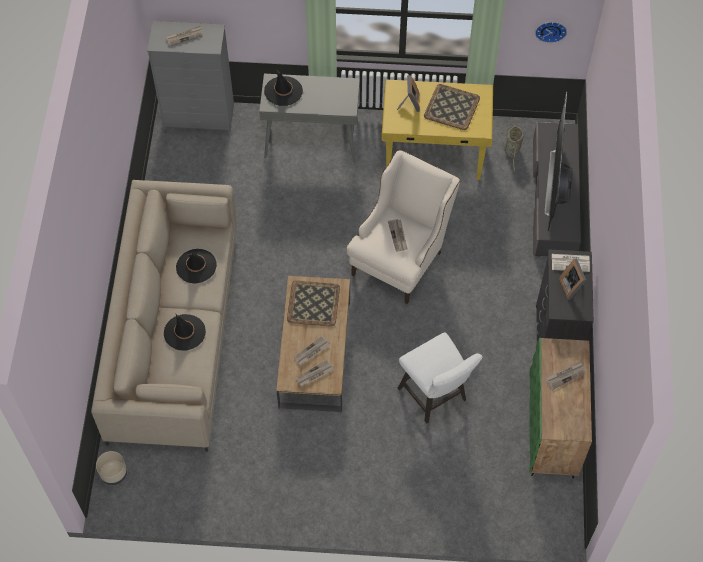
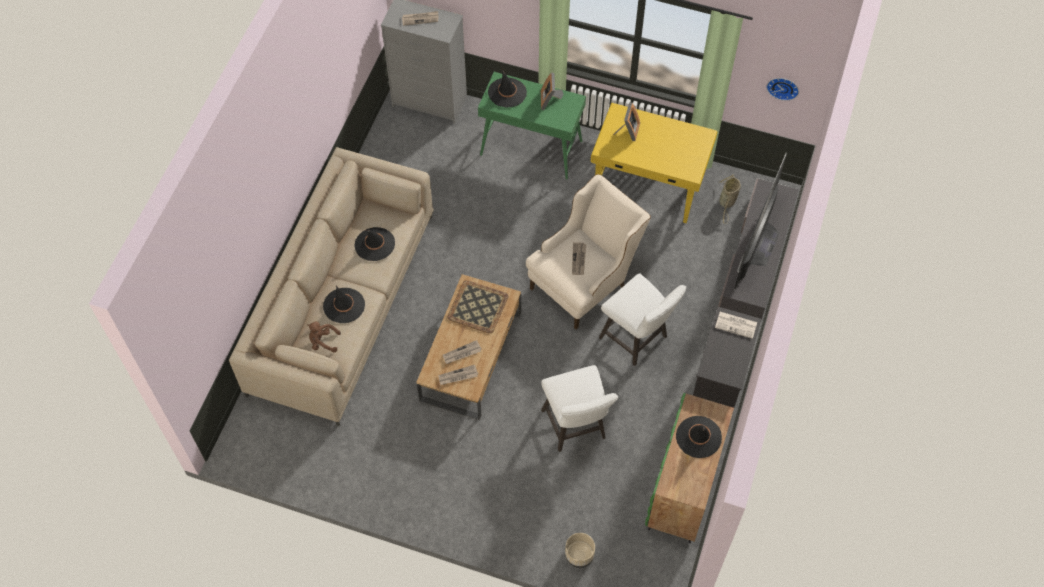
camera: 15 degrees right, 0 degrees up
beige planter [96,451,127,485] -> beige planter moved to [565,533,595,568]
grey console table [259,74,360,163] -> green console table [478,72,586,179]
tray [424,84,480,130] -> none
newspaper [546,361,586,390] -> black hat [676,416,722,458]
picture frame [559,259,586,300] -> picture frame moved to [541,72,564,110]
none -> brown plush toy [308,321,341,353]
none -> white stool [599,273,686,366]

